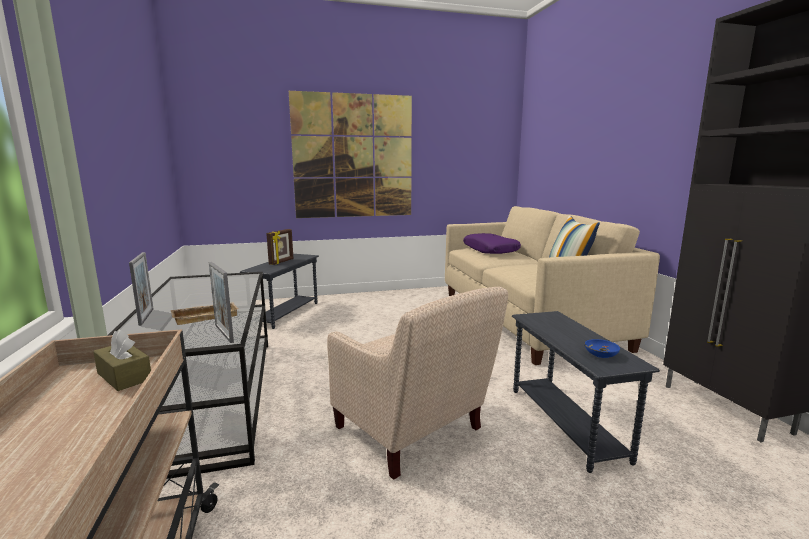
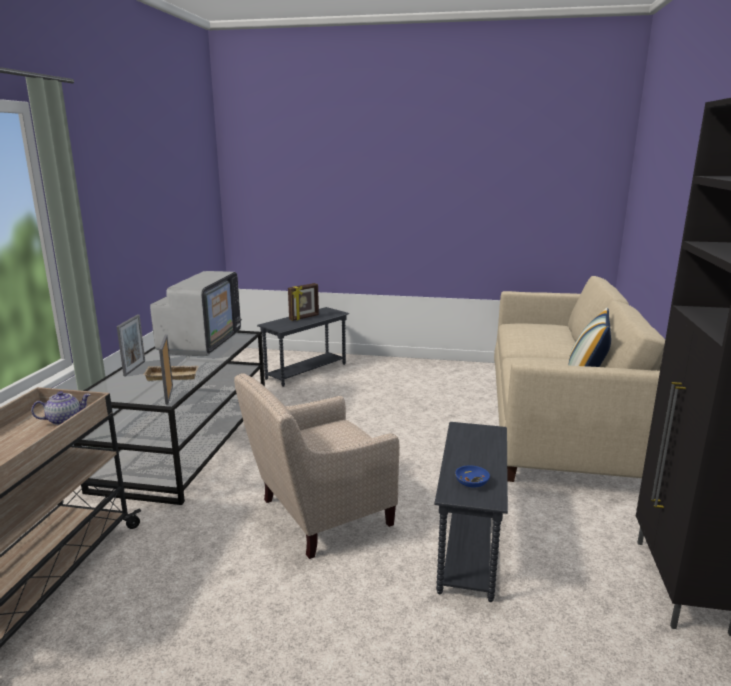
camera: 25 degrees right, 5 degrees up
brown tissue box [93,330,151,391] -> teapot [31,391,91,425]
picture [289,91,412,218] -> none
beige armchair [327,286,508,480] -> beige armchair turned 75 degrees clockwise [234,373,400,559]
purple pillow [463,233,521,254] -> none
none -> television [150,271,242,356]

